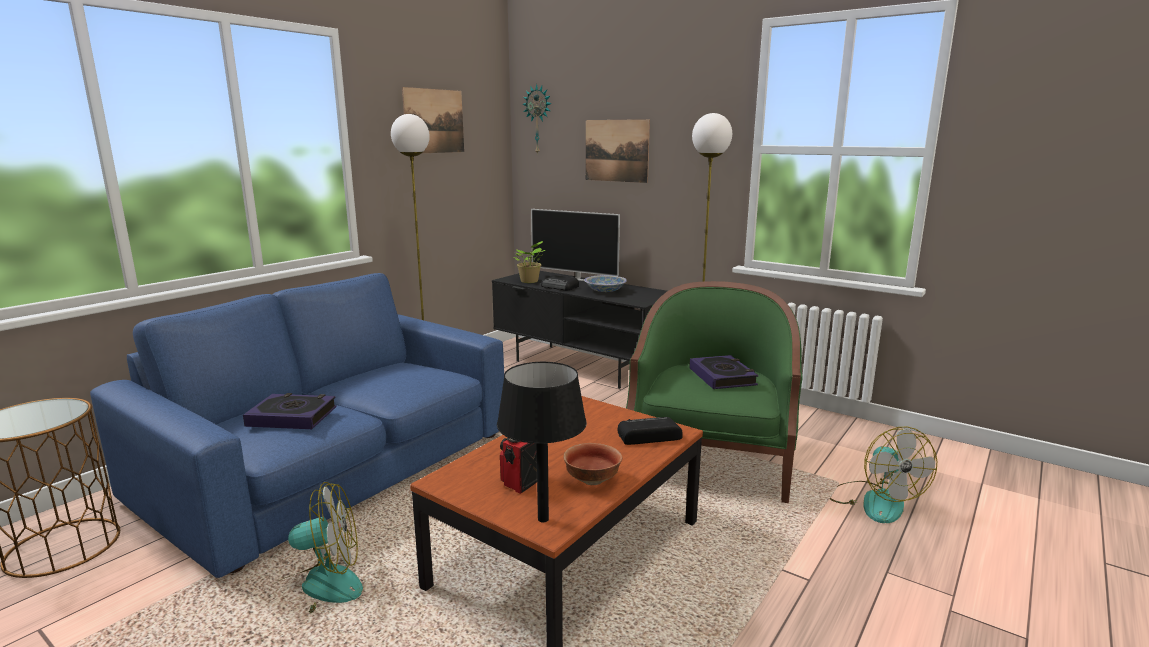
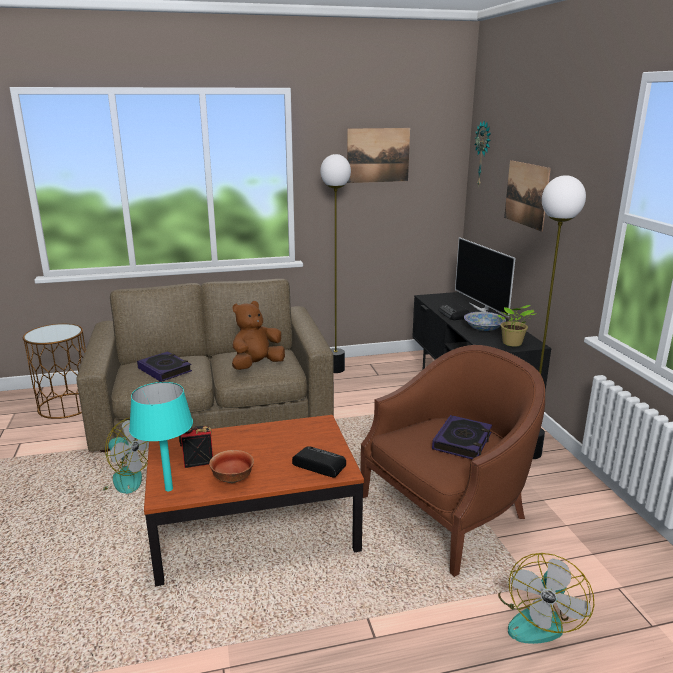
camera: 40 degrees right, 5 degrees up
blue sofa [90,273,504,578] -> brown sofa [76,279,334,452]
black table lamp [497,362,587,523] -> turquoise table lamp [129,382,193,491]
potted plant [514,241,545,283] -> potted plant moved to [498,305,535,347]
green armchair [626,281,803,503] -> brown armchair [361,345,545,577]
none -> brown plush toy [232,301,285,370]

